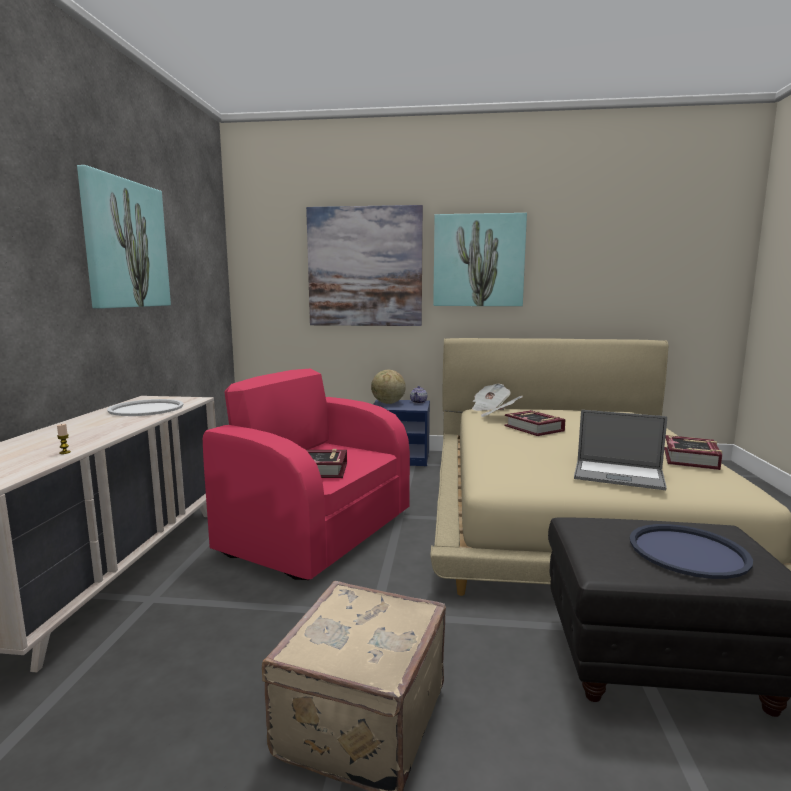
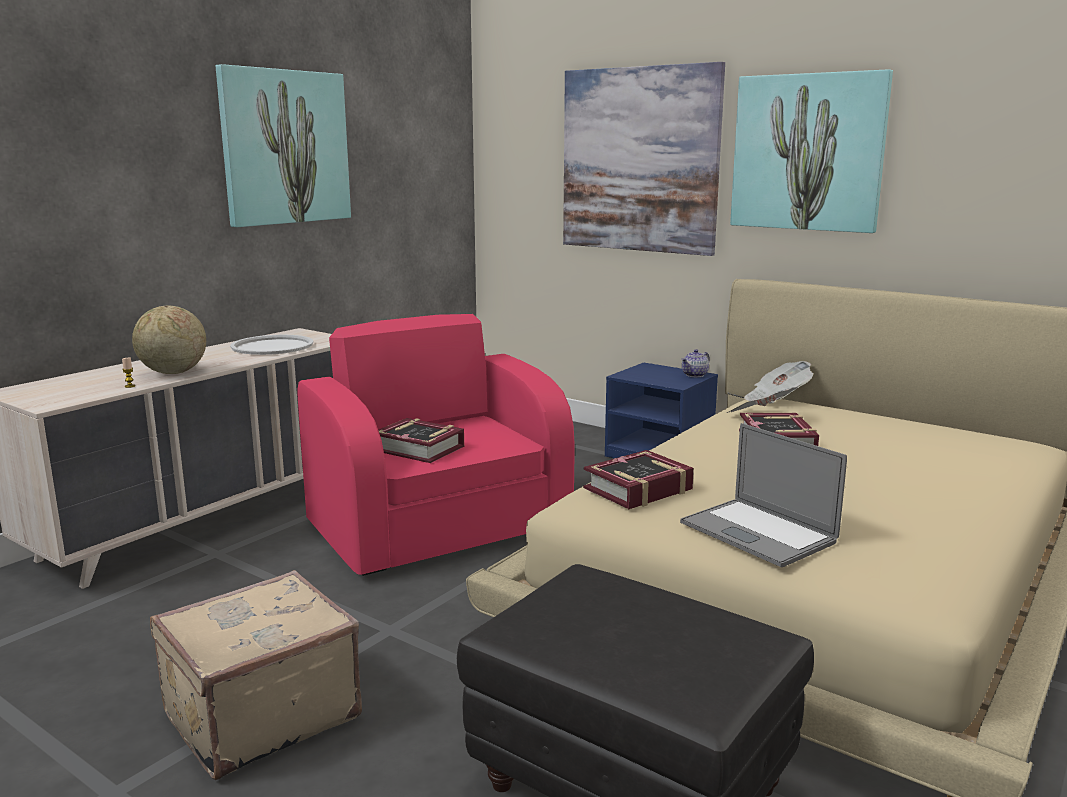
camera: 30 degrees right, 5 degrees up
globe [371,370,406,404] -> globe moved to [132,306,206,374]
blue tray [630,524,753,579] -> none
book [664,435,722,470] -> book moved to [583,450,694,509]

